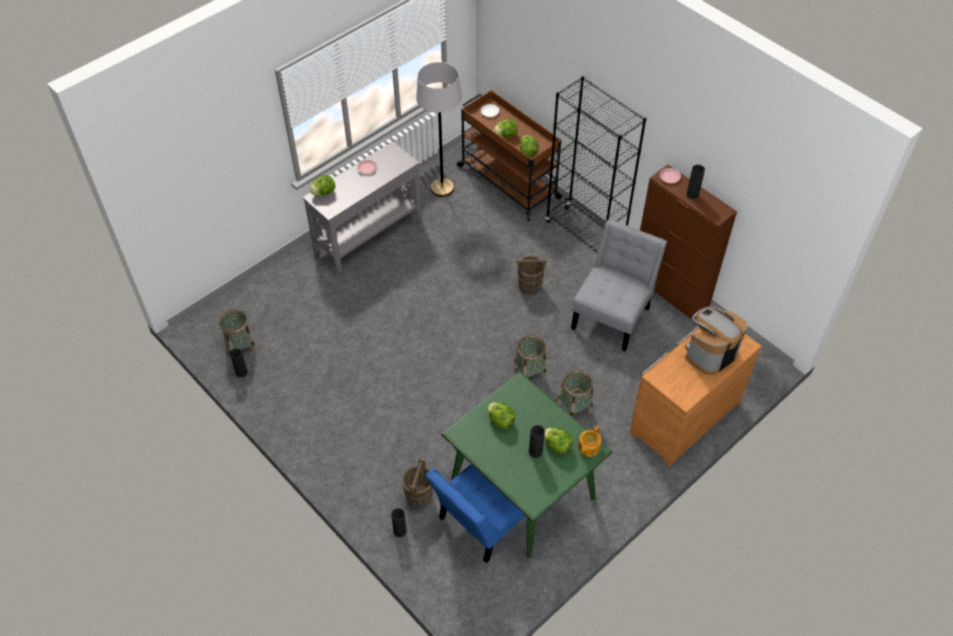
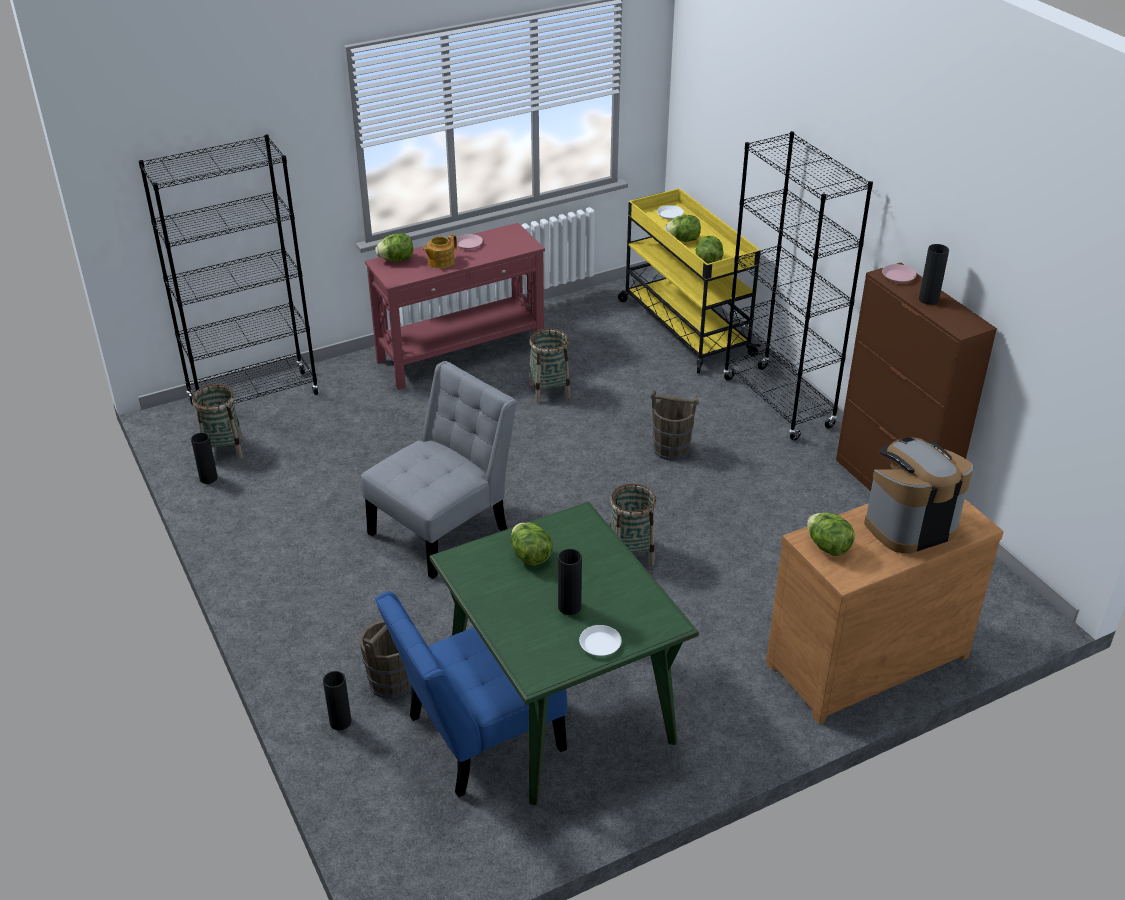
camera: 15 degrees right, 15 degrees down
grey console table [302,142,422,273] -> red console table [365,223,545,390]
grey floor lamp [416,62,462,197] -> none
brown cart [457,90,564,221] -> yellow cart [618,188,761,374]
lettuce [544,428,573,454] -> lettuce moved to [807,513,855,556]
basket [557,370,593,417] -> basket moved to [529,328,570,403]
grey chair [571,219,667,351] -> grey chair moved to [361,361,517,579]
teapot [578,425,601,457] -> teapot moved to [422,234,457,268]
none -> black bookcase [139,134,320,405]
none -> white plate [579,625,622,656]

